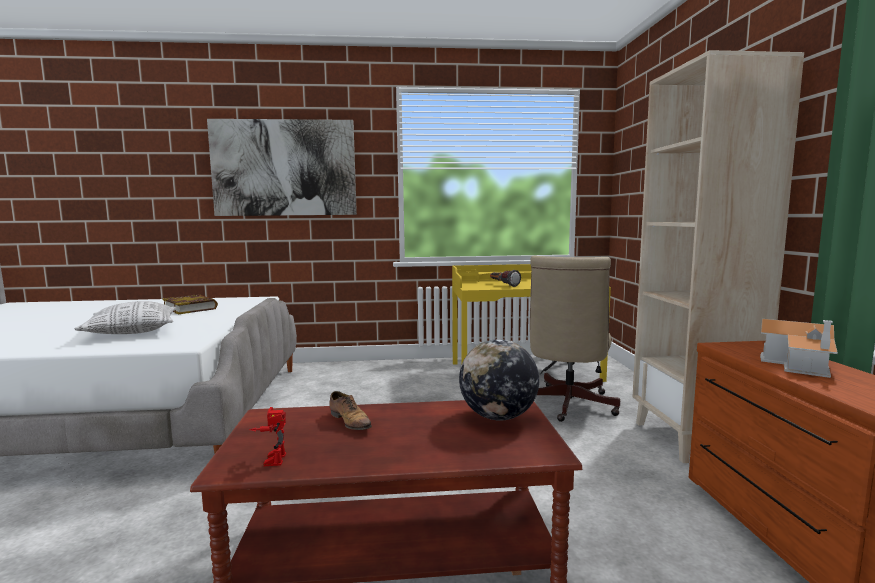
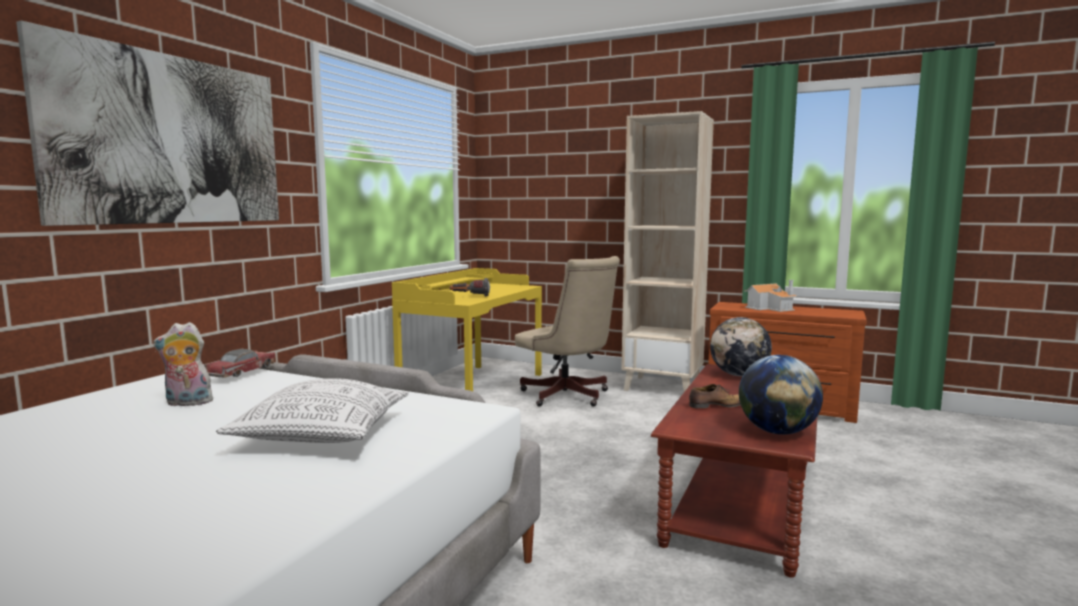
camera: 60 degrees left, 0 degrees up
book [162,295,218,314] -> plush toy [153,322,213,406]
toy robot [249,407,286,466] -> globe [739,355,823,435]
none -> toy car [204,349,275,378]

